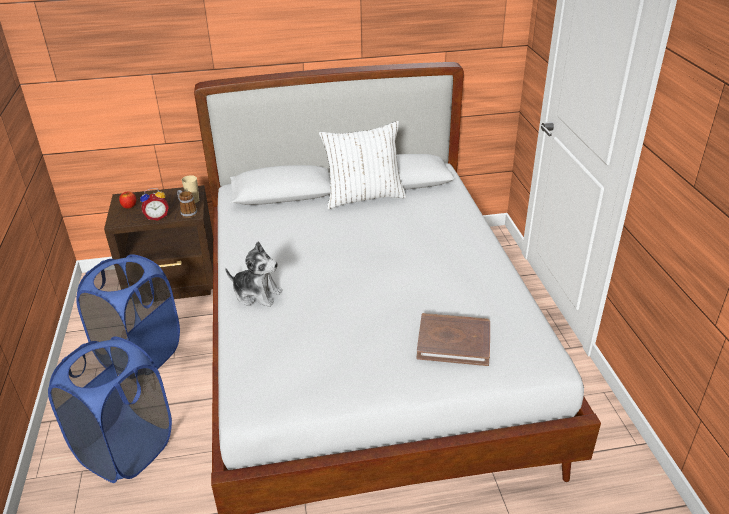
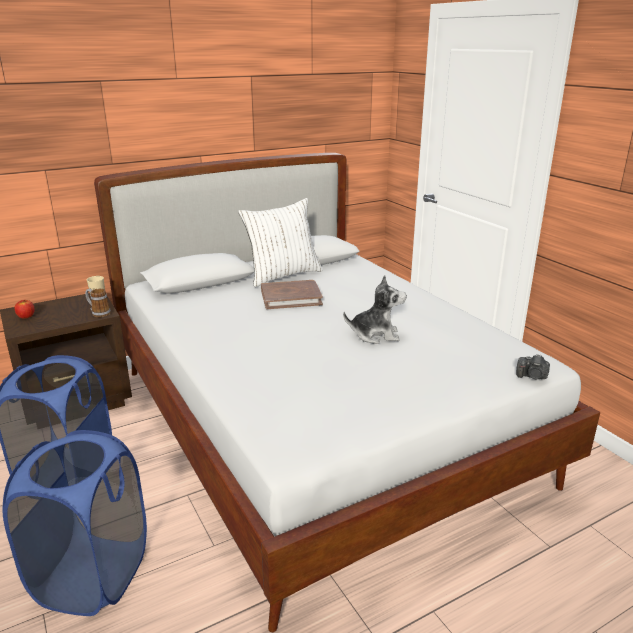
camera: 20 degrees left, 10 degrees down
alarm clock [140,188,169,221] -> none
plush toy [225,242,283,307] -> plush toy moved to [343,275,407,344]
brown book [416,313,490,366] -> brown book moved to [261,280,323,309]
none -> camera [516,354,550,380]

